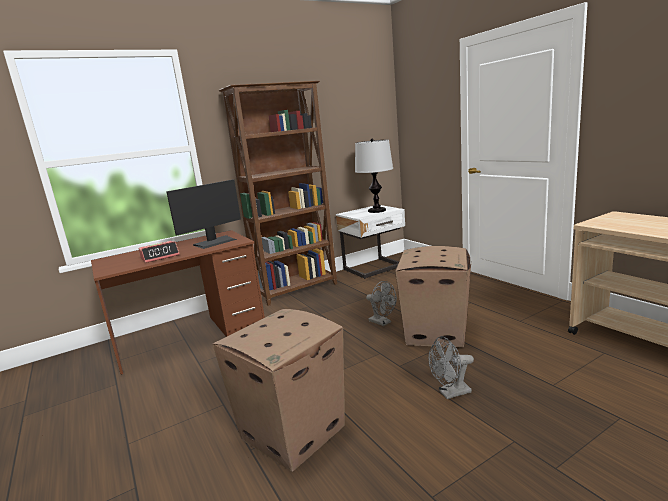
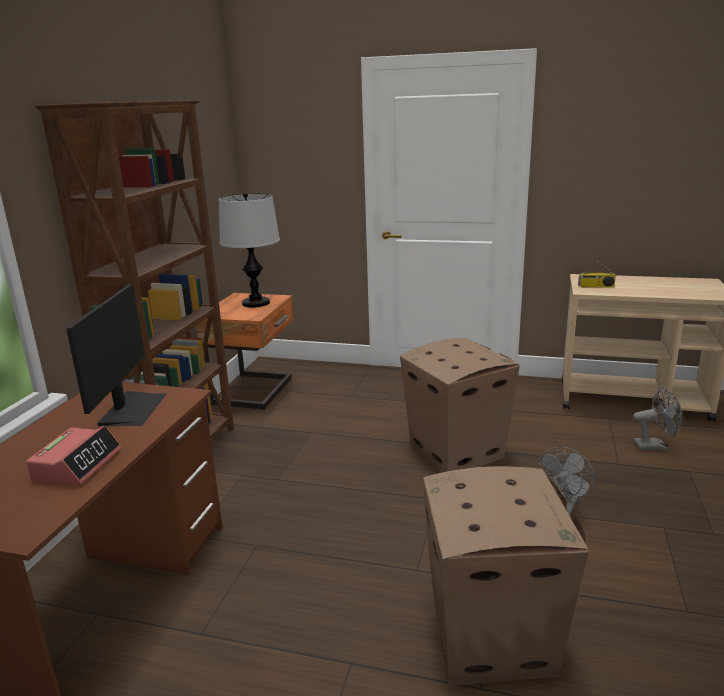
camera: 45 degrees left, 5 degrees up
white nightstand [336,205,405,279] -> orange nightstand [196,293,294,410]
grey fan [366,281,397,326] -> grey fan moved to [633,388,683,450]
none -> radio [578,254,616,288]

